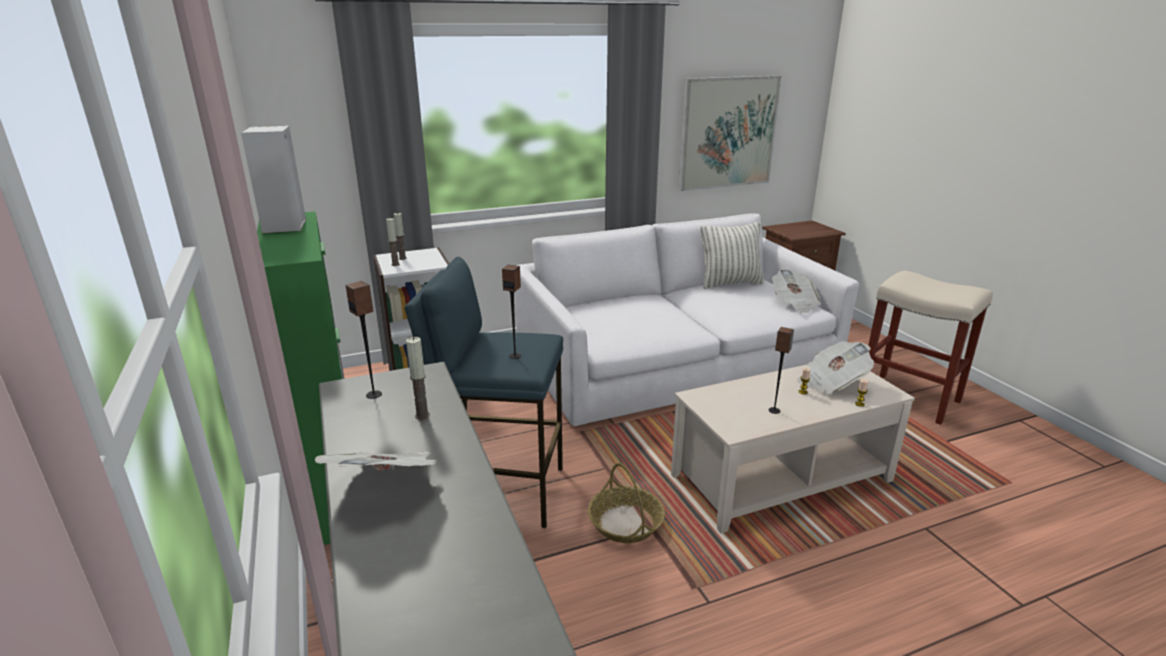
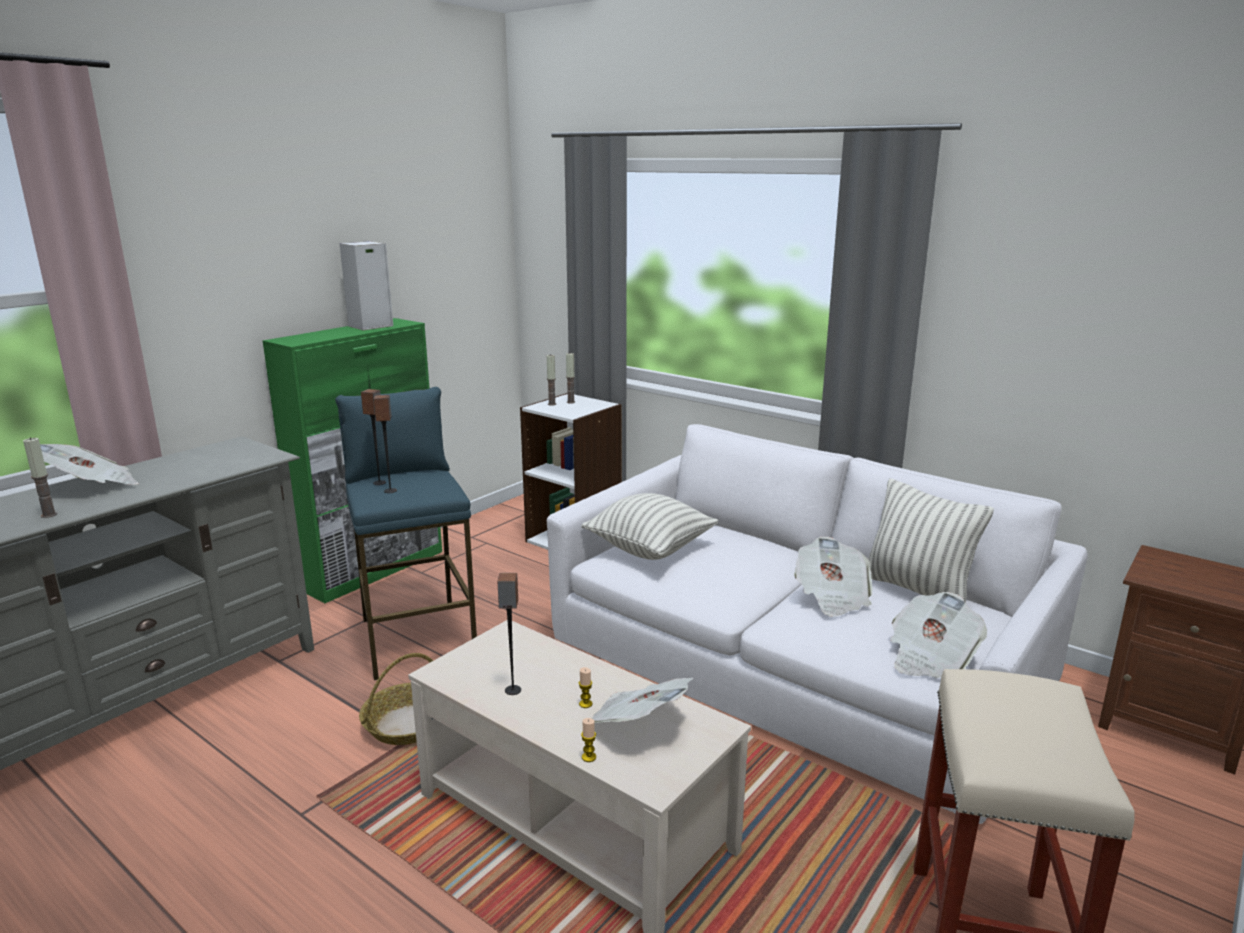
camera: 60 degrees right, 5 degrees down
speaker [345,281,382,399] -> speaker moved to [361,389,386,485]
candle [406,337,430,420] -> candle moved to [23,437,57,518]
picture [678,75,781,191] -> none
none -> pillow [581,493,718,560]
none -> newspaper [794,537,872,617]

